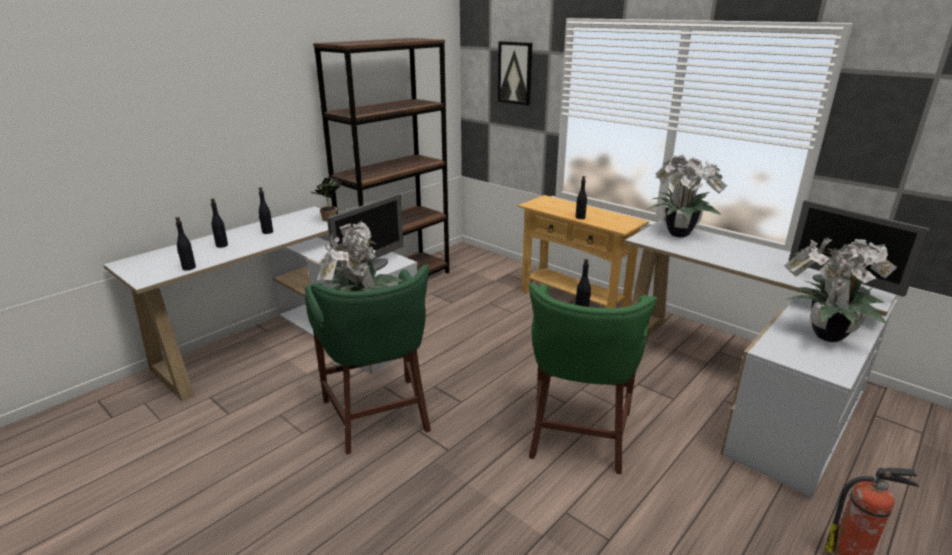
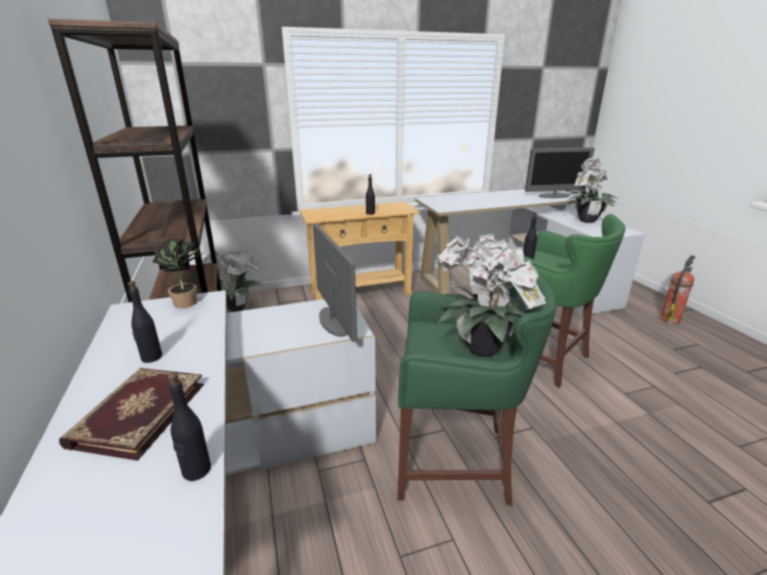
camera: 60 degrees left, 0 degrees up
black bottle [211,198,228,248] -> book [59,368,204,461]
picture [498,41,533,105] -> none
potted plant [646,154,727,237] -> potted plant moved to [202,250,262,312]

